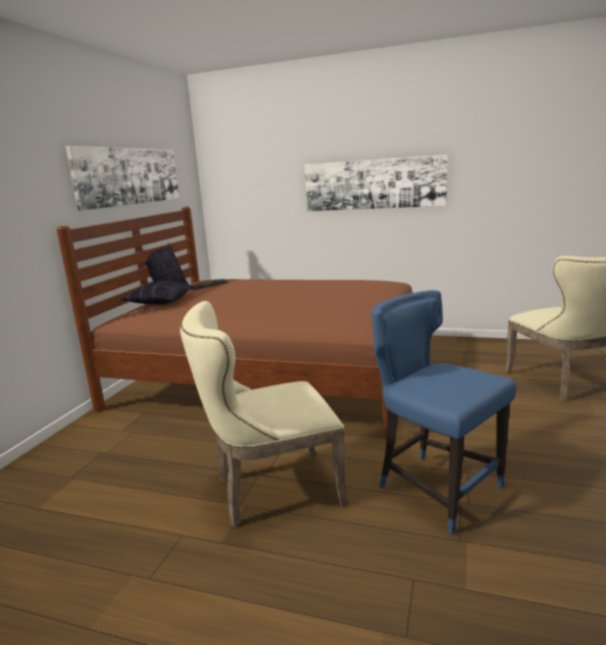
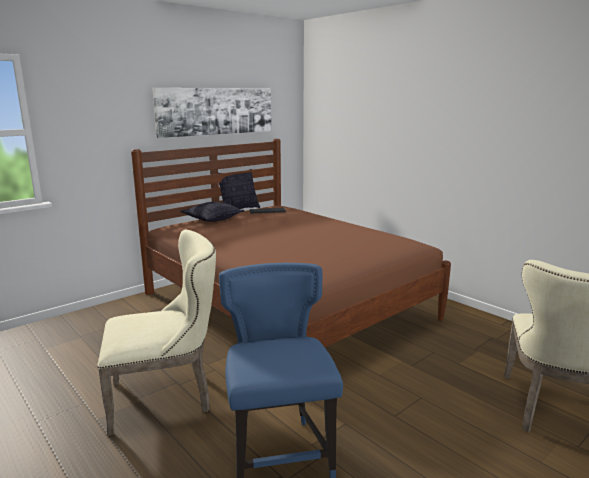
camera: 30 degrees right, 0 degrees up
beige chair [180,301,347,527] -> beige chair turned 150 degrees clockwise [98,230,216,436]
picture [305,155,447,211] -> none

